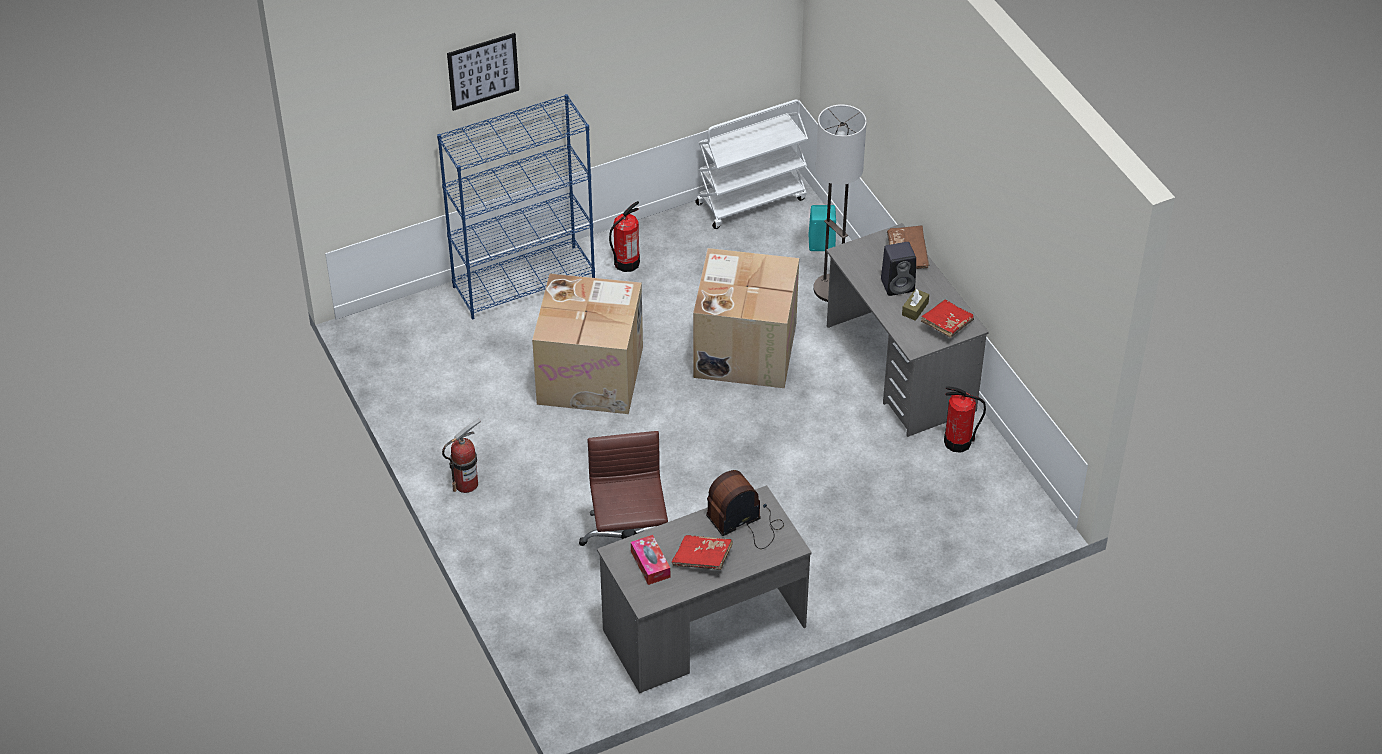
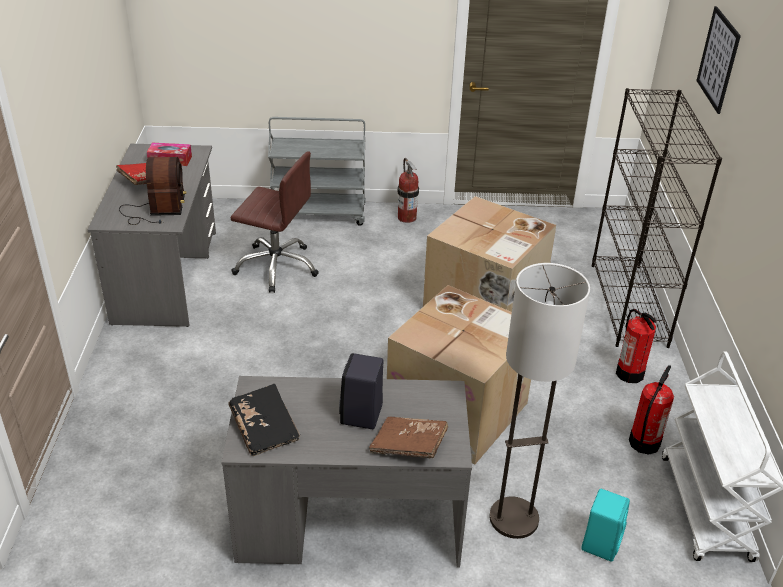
camera: 115 degrees right, 10 degrees down
blue bookcase [437,94,595,319] -> black bookcase [592,88,722,348]
brown tissue box [902,289,929,321] -> none
red book [921,300,974,338] -> black book [228,384,300,456]
fire extinguisher [944,386,986,453] -> fire extinguisher moved to [629,365,674,455]
none -> grey cart [268,117,366,226]

